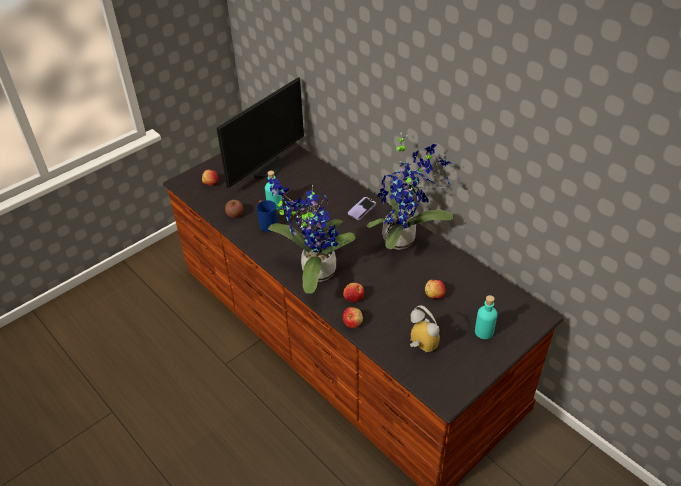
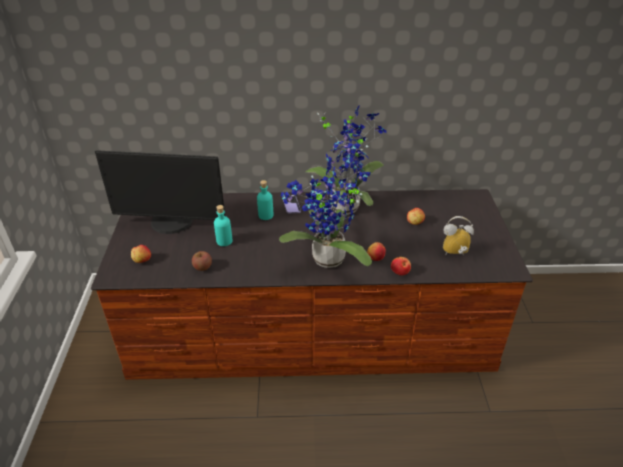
camera: 50 degrees left, 5 degrees down
monitor [216,77,304,188] -> monitor turned 105 degrees clockwise [95,150,225,234]
blue mug [257,200,278,232] -> none
turquoise bottle [475,295,497,339] -> turquoise bottle moved to [257,180,273,220]

